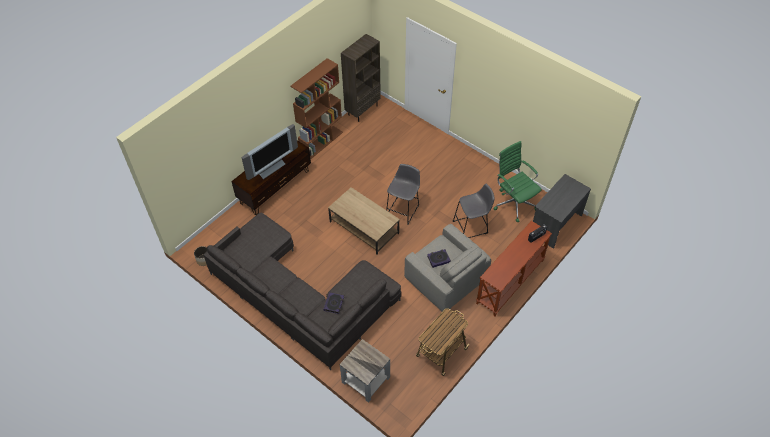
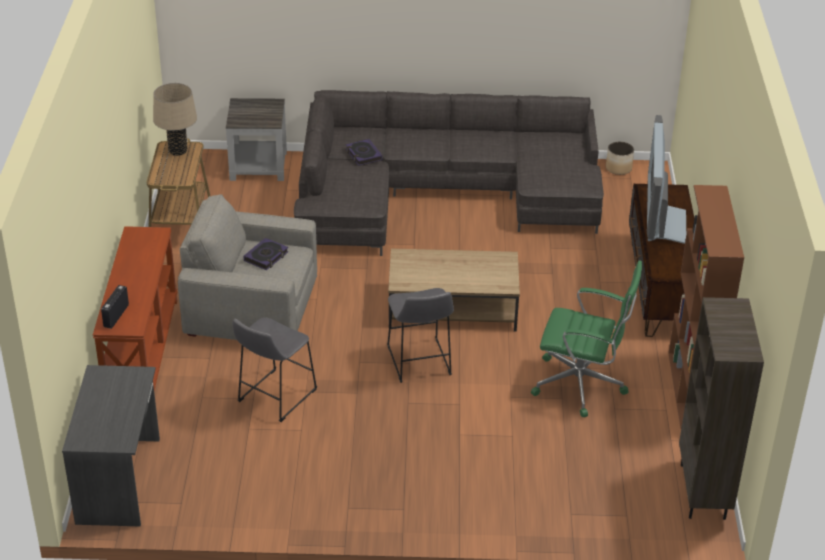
camera: 140 degrees right, 15 degrees down
green office chair [493,141,542,222] -> green office chair moved to [531,260,642,417]
none -> beige table lamp [153,83,197,156]

